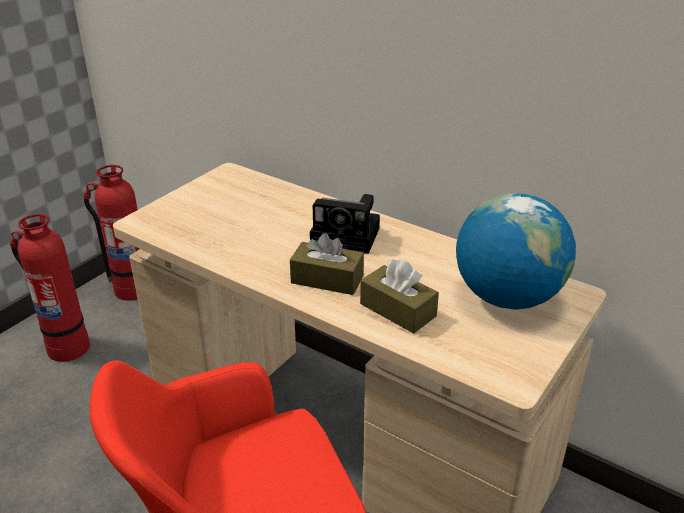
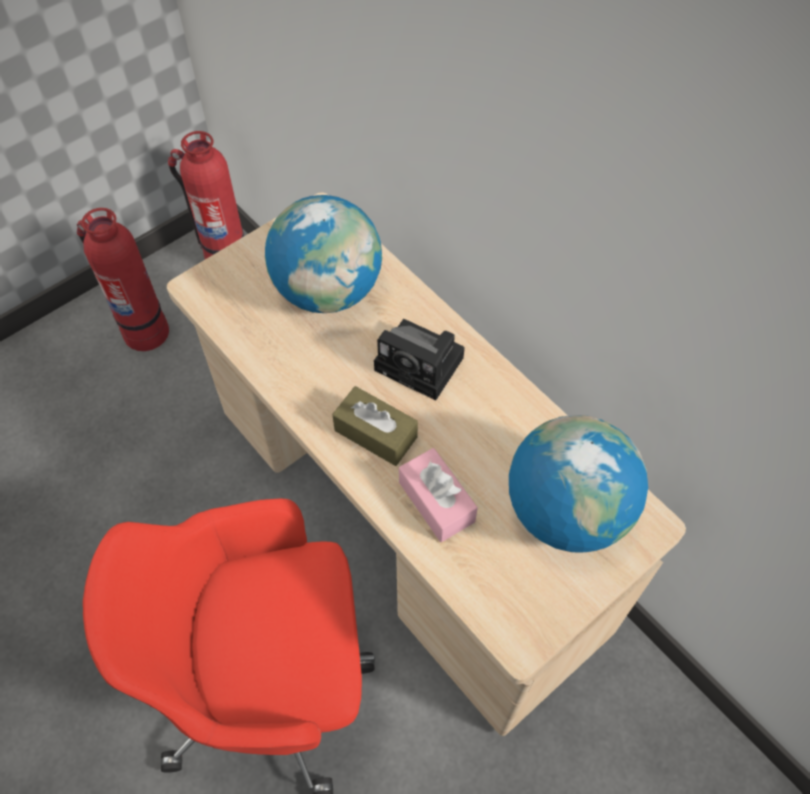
camera: 15 degrees right, 25 degrees up
brown tissue box [360,259,439,333] -> pink tissue box [399,448,478,542]
none -> globe [265,195,382,313]

